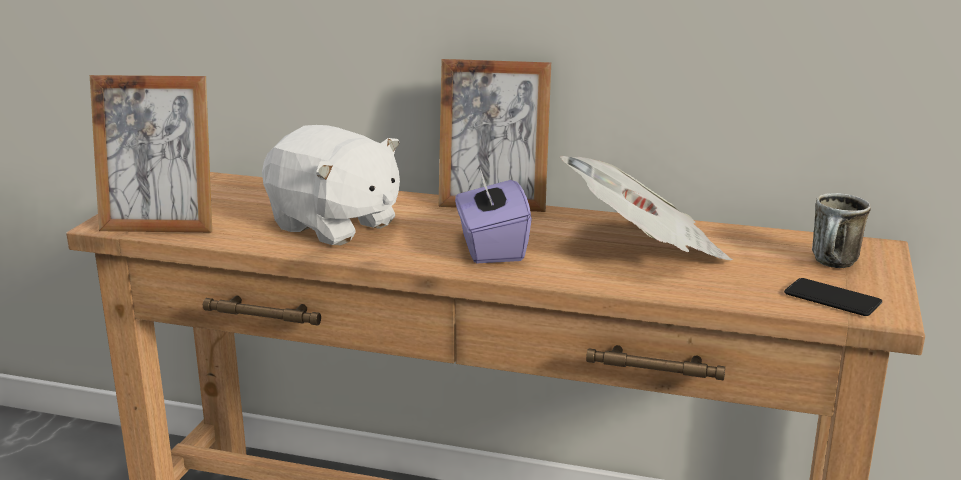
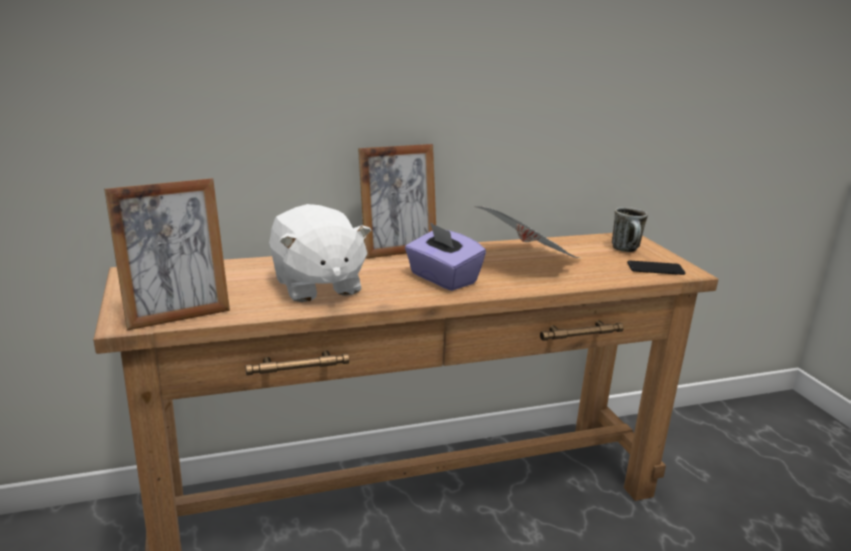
camera: 35 degrees left, 0 degrees up
white plush toy [262,125,400,245] -> white plush toy turned 60 degrees clockwise [269,204,372,302]

